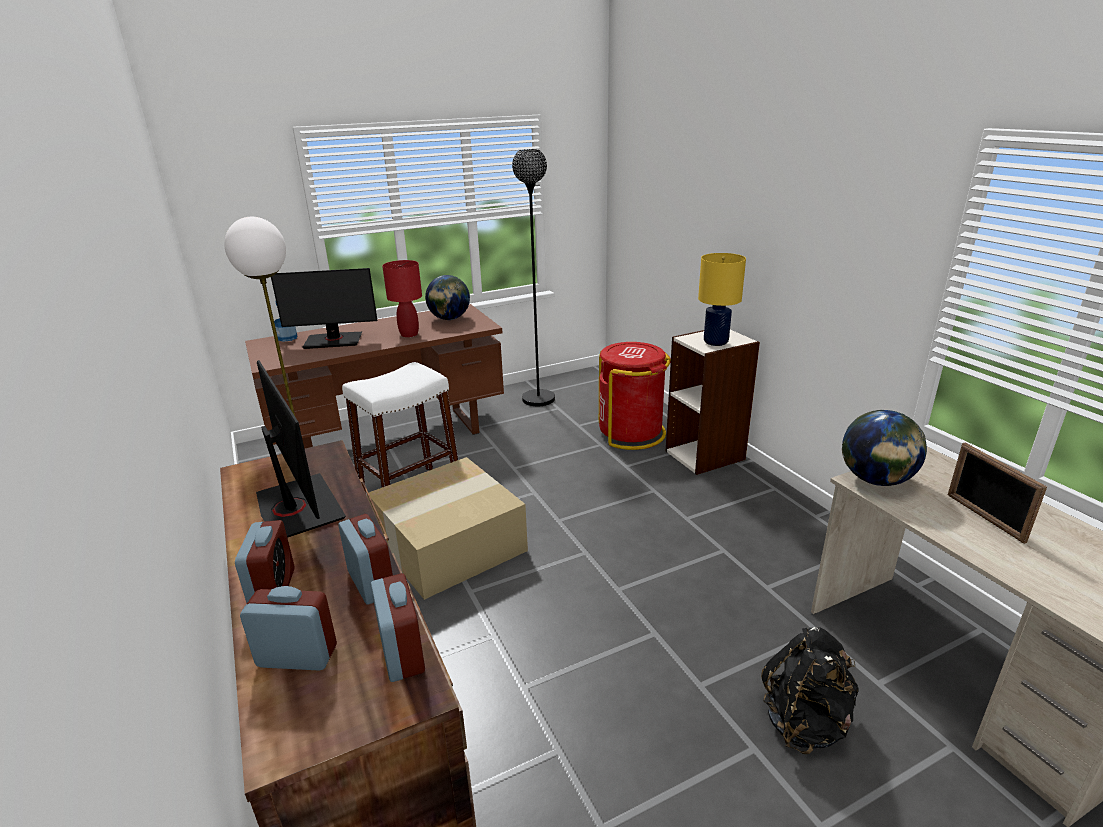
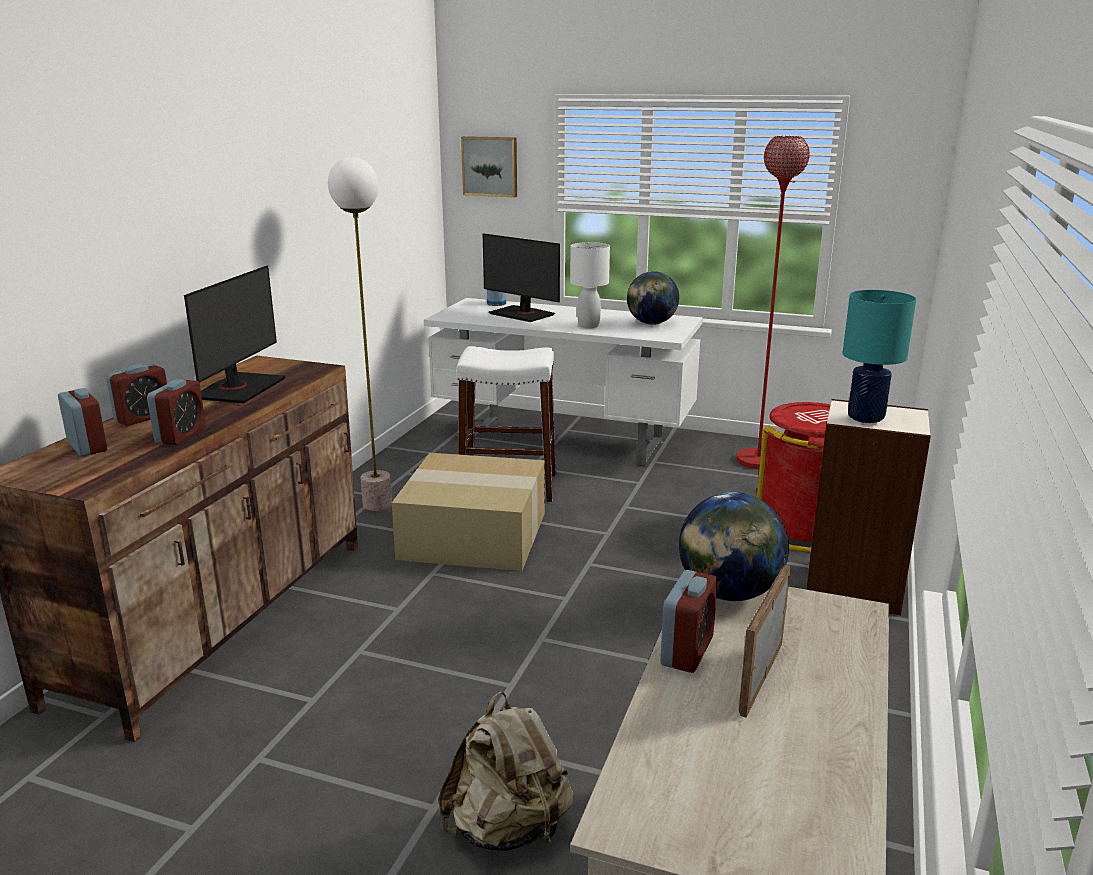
camera: 45 degrees right, 5 degrees down
brown desk [245,304,504,449] -> white desk [424,298,703,466]
alarm clock [371,573,425,682] -> alarm clock moved to [660,570,718,673]
red table lamp [382,260,422,337] -> white table lamp [570,242,610,328]
black floor lamp [512,149,555,406] -> red floor lamp [736,136,810,469]
yellow table lamp [698,253,746,346] -> turquoise table lamp [842,290,916,423]
black backpack [761,627,859,754] -> beige backpack [438,691,574,851]
none -> picture [461,136,517,198]

